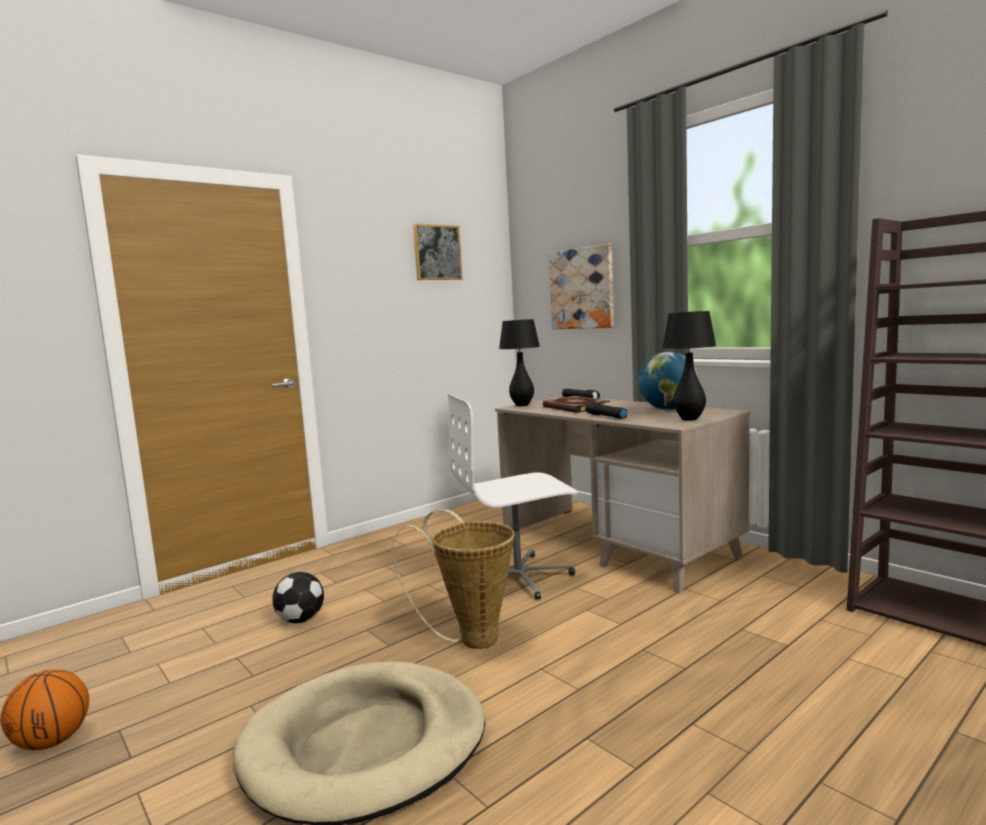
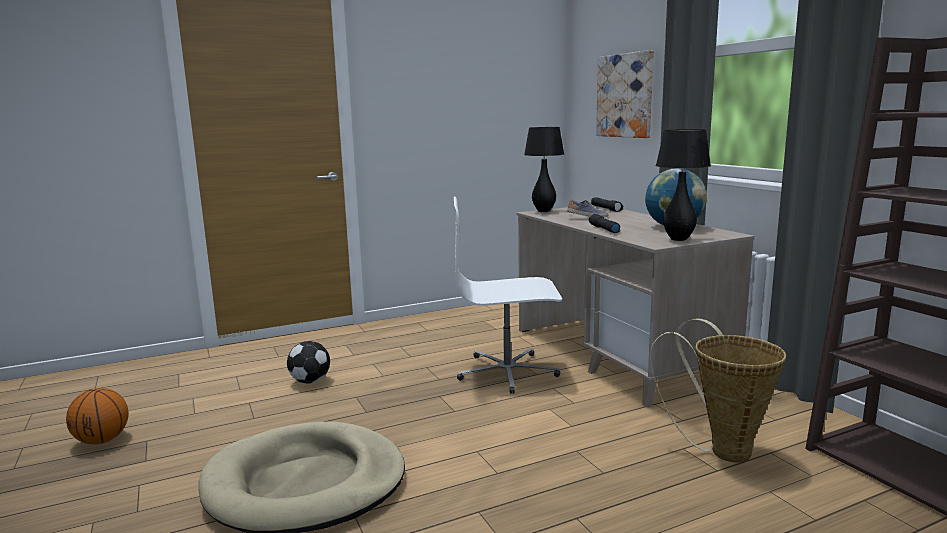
camera: 15 degrees right, 5 degrees up
basket [392,509,515,649] -> basket moved to [650,319,786,463]
picture [413,223,462,280] -> none
book [543,396,610,413] -> shoe [567,199,609,218]

